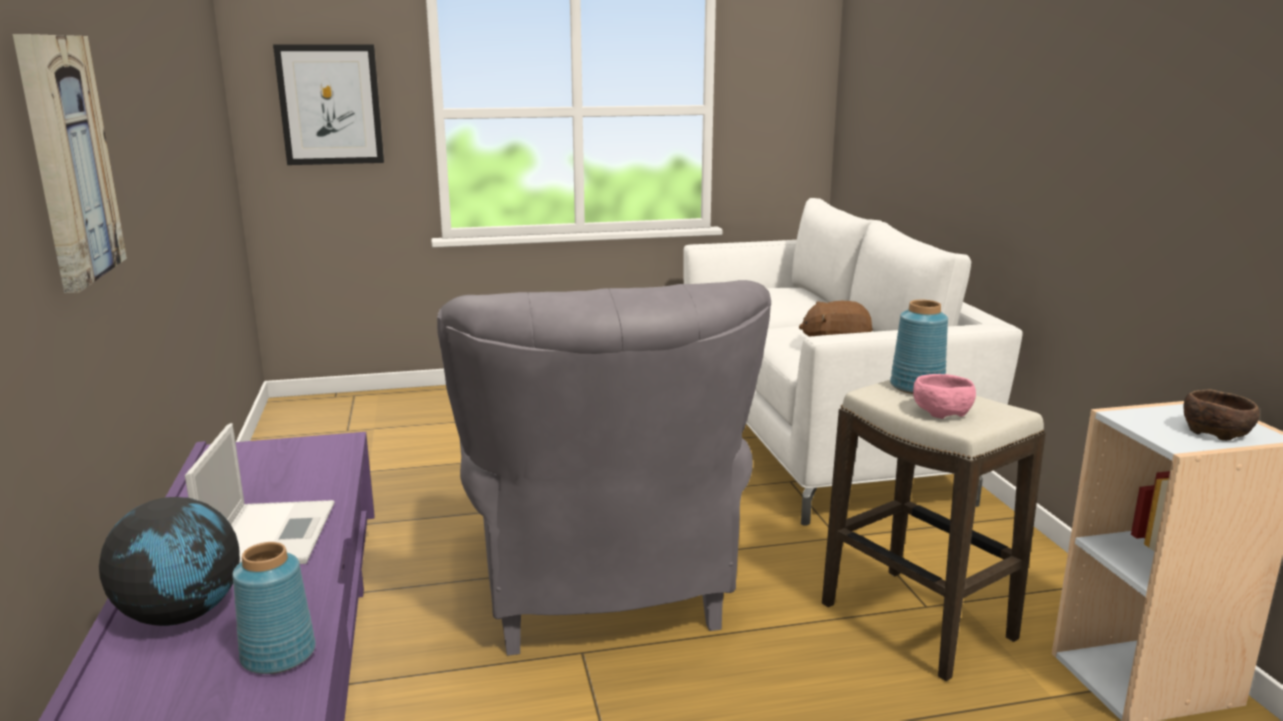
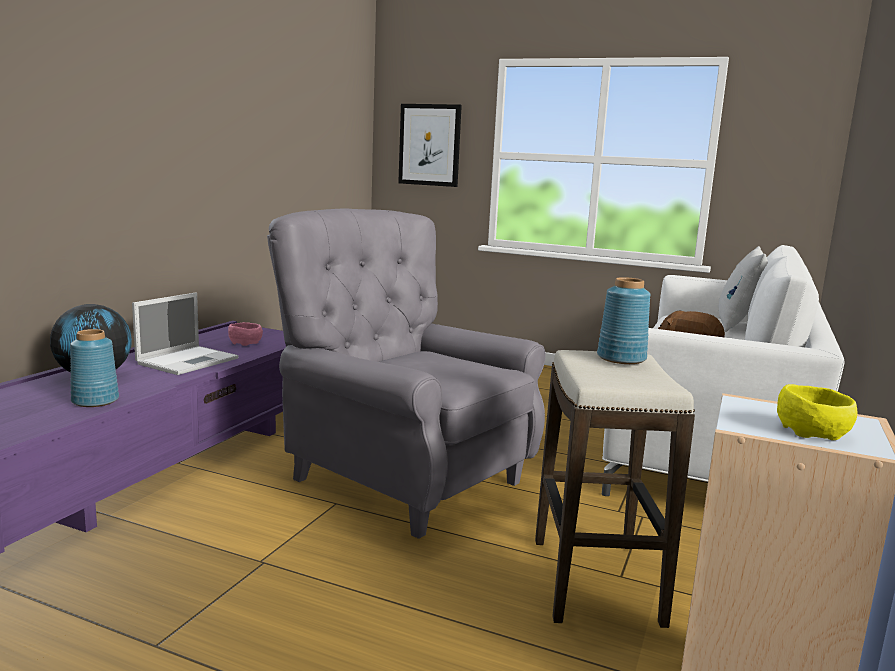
camera: 35 degrees right, 5 degrees down
picture [13,34,127,293] -> none
grey armchair [437,280,771,656] -> grey armchair turned 105 degrees clockwise [267,208,546,539]
pink bowl [913,374,976,419] -> pink bowl moved to [228,322,263,346]
brown bowl [1183,389,1259,441] -> yellow bowl [777,384,857,440]
none -> grey pillow [719,246,768,332]

